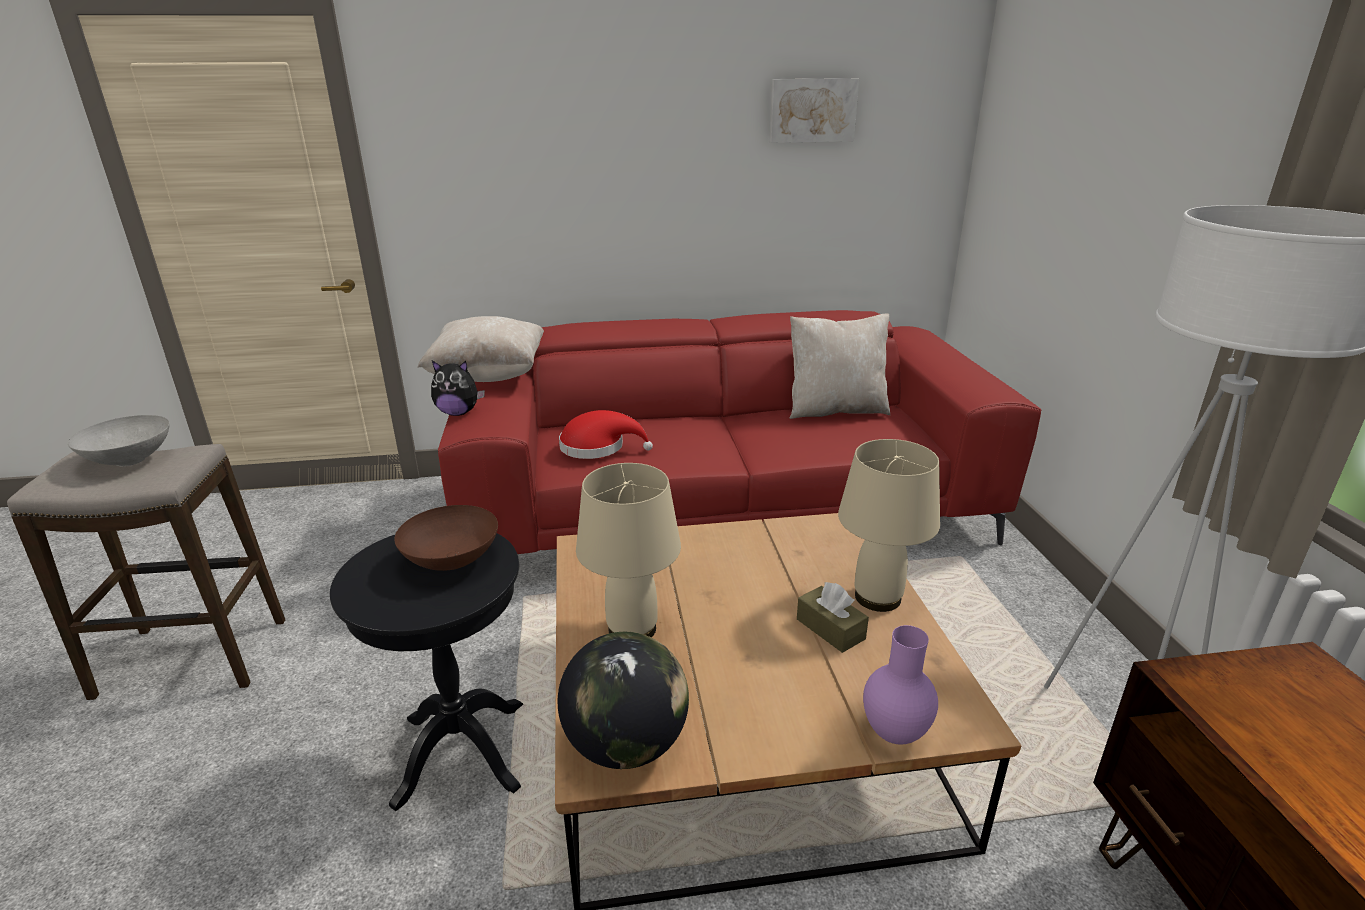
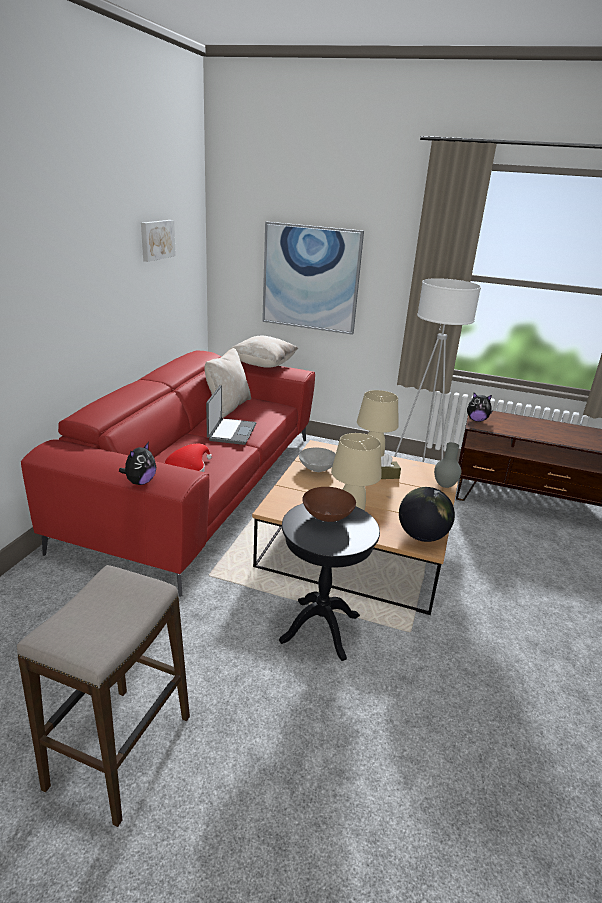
camera: 65 degrees left, 0 degrees up
grey bowl [68,415,170,466] -> grey bowl moved to [299,448,336,472]
beige pillow [418,316,544,382] -> beige pillow moved to [230,336,298,368]
purple vase [863,625,938,745] -> grey vase [434,442,461,488]
none -> laptop [206,385,256,445]
none -> picture [262,222,364,335]
none -> plush toy [467,393,493,422]

